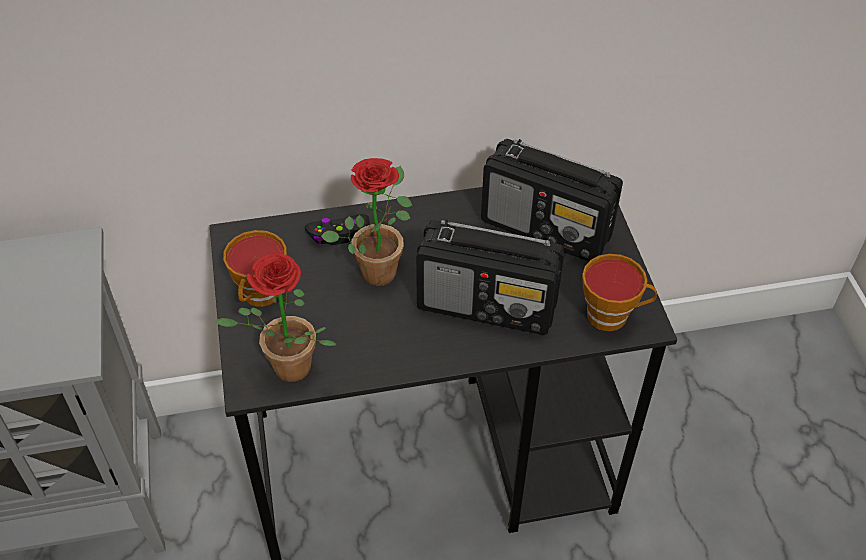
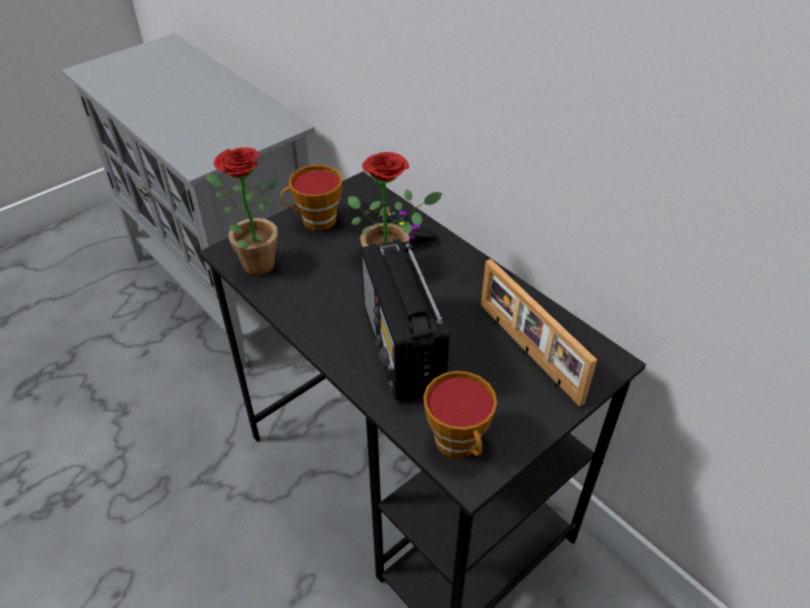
camera: 60 degrees right, 5 degrees down
radio [481,139,623,262] -> picture frame [481,259,597,407]

